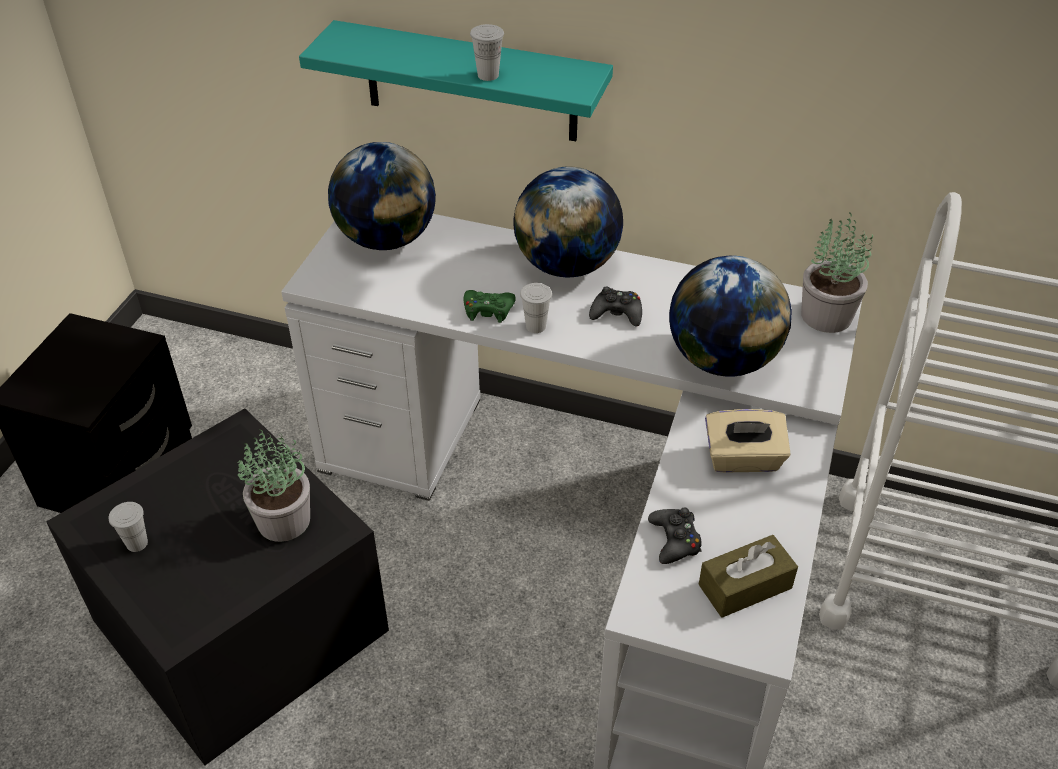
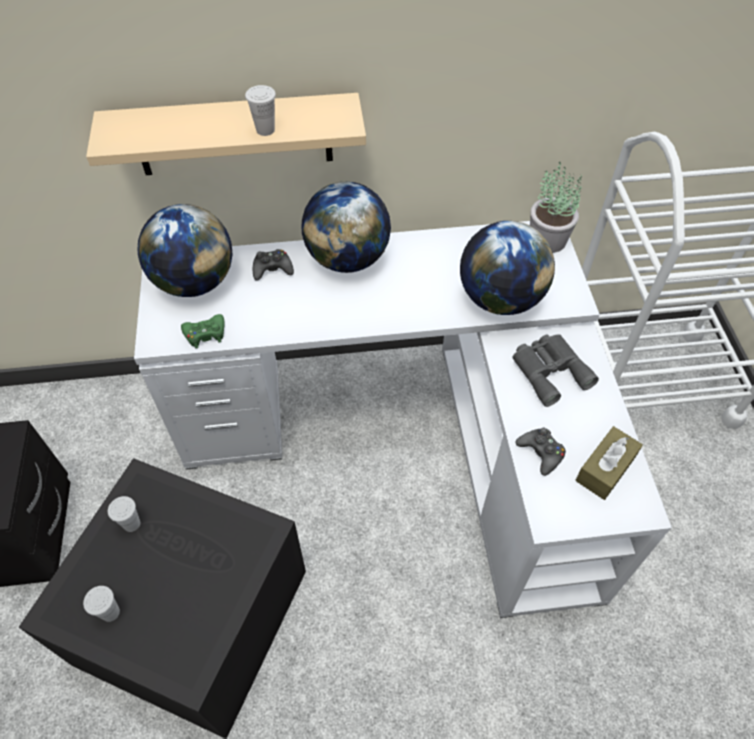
camera: 25 degrees left, 10 degrees up
potted plant [238,429,310,542] -> none
turquoise shelf [299,20,613,141] -> beige shelf [86,93,366,175]
green game controller [464,290,516,323] -> green game controller moved to [181,314,225,348]
white cup [520,283,552,333] -> white cup moved to [108,496,140,532]
black game controller [589,286,642,327] -> black game controller moved to [253,249,294,281]
beige tissue box [705,409,791,473] -> grey binoculars [512,334,599,407]

